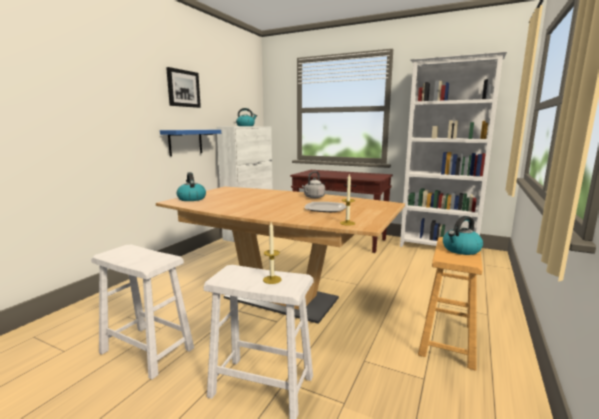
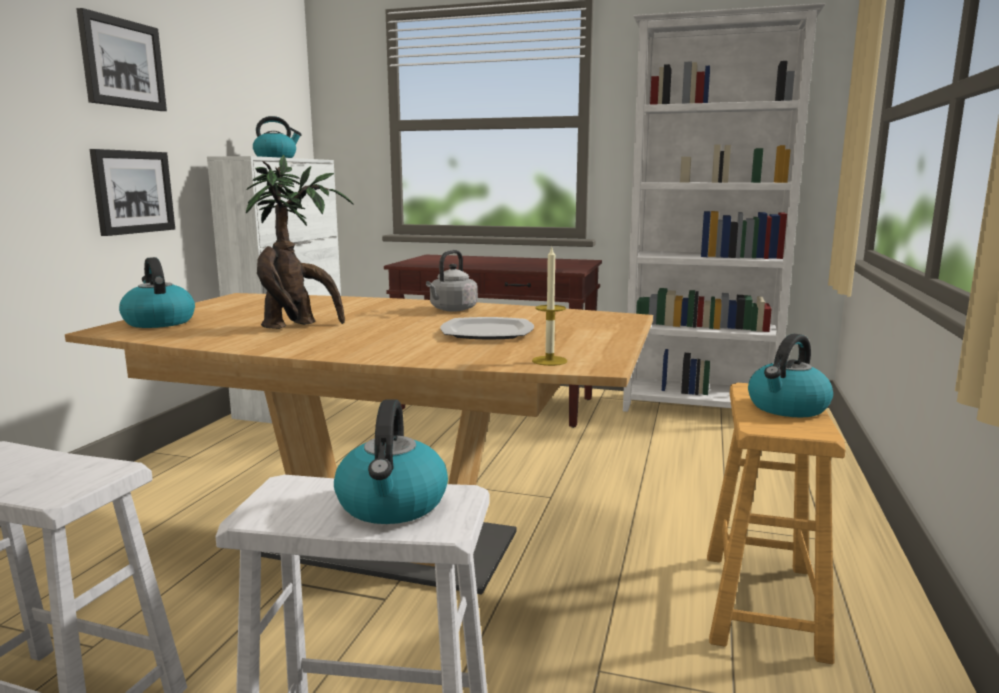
camera: 10 degrees left, 0 degrees up
blue shelf [160,130,221,156] -> picture [90,149,175,236]
candle [263,222,282,284] -> kettle [334,399,448,524]
none -> potted plant [246,155,353,329]

